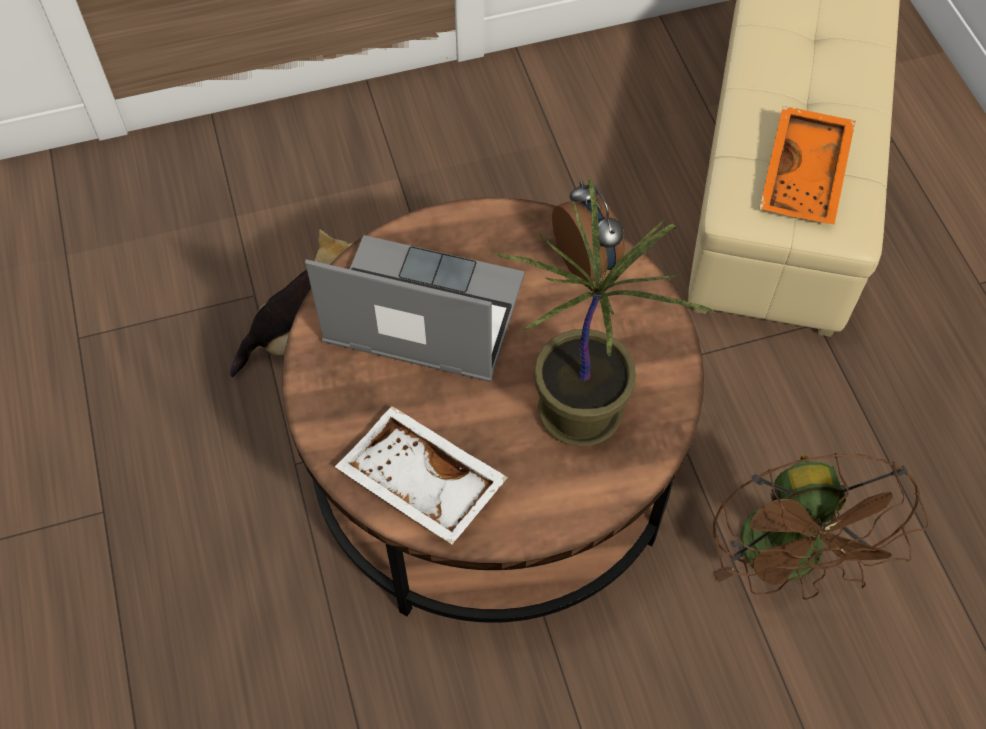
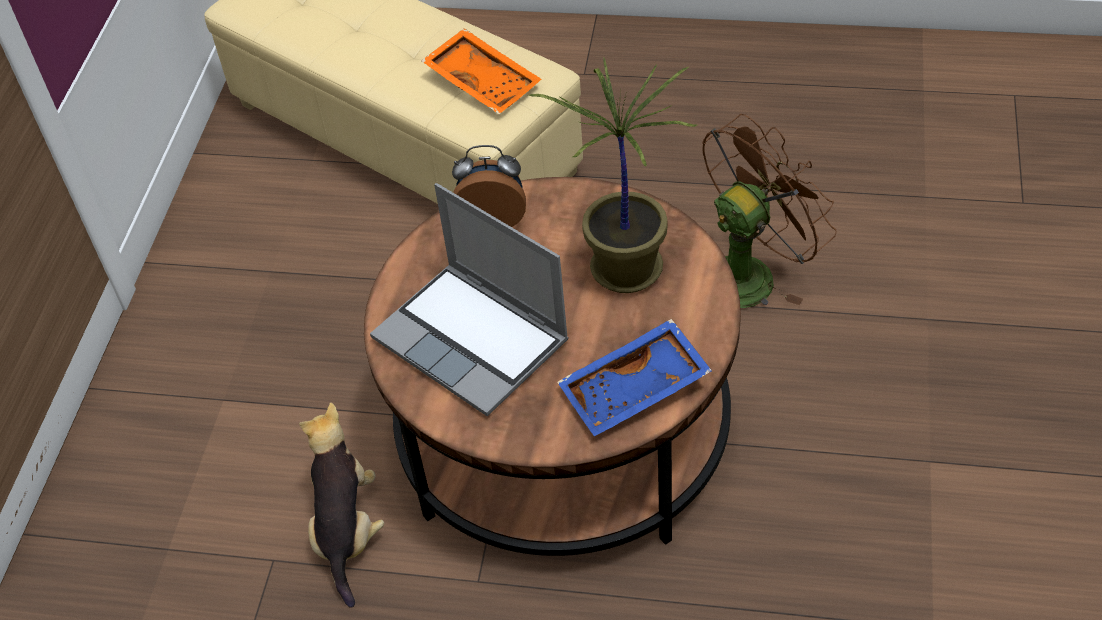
camera: 60 degrees left, 10 degrees down
laptop [305,235,525,382] -> laptop turned 90 degrees counterclockwise [370,183,569,416]
white tray [335,406,508,544] -> blue tray [557,319,712,437]
brown fan [713,453,929,600] -> brown fan turned 60 degrees counterclockwise [702,114,837,308]

